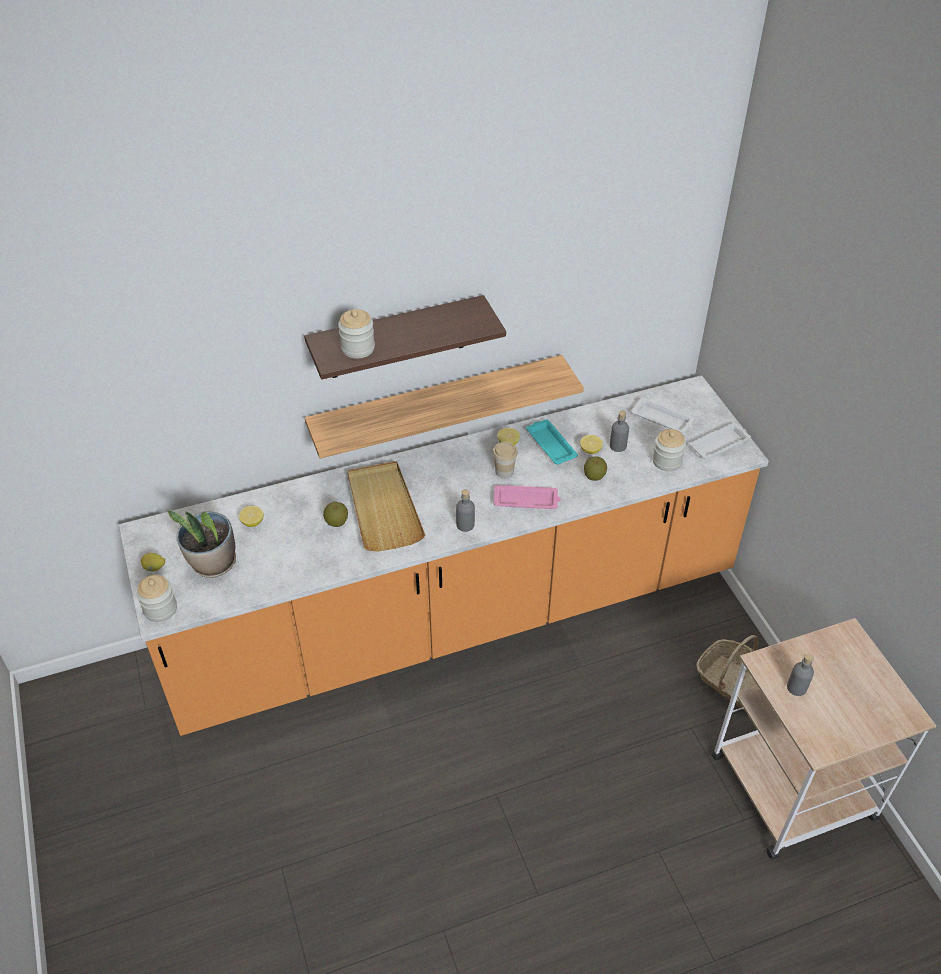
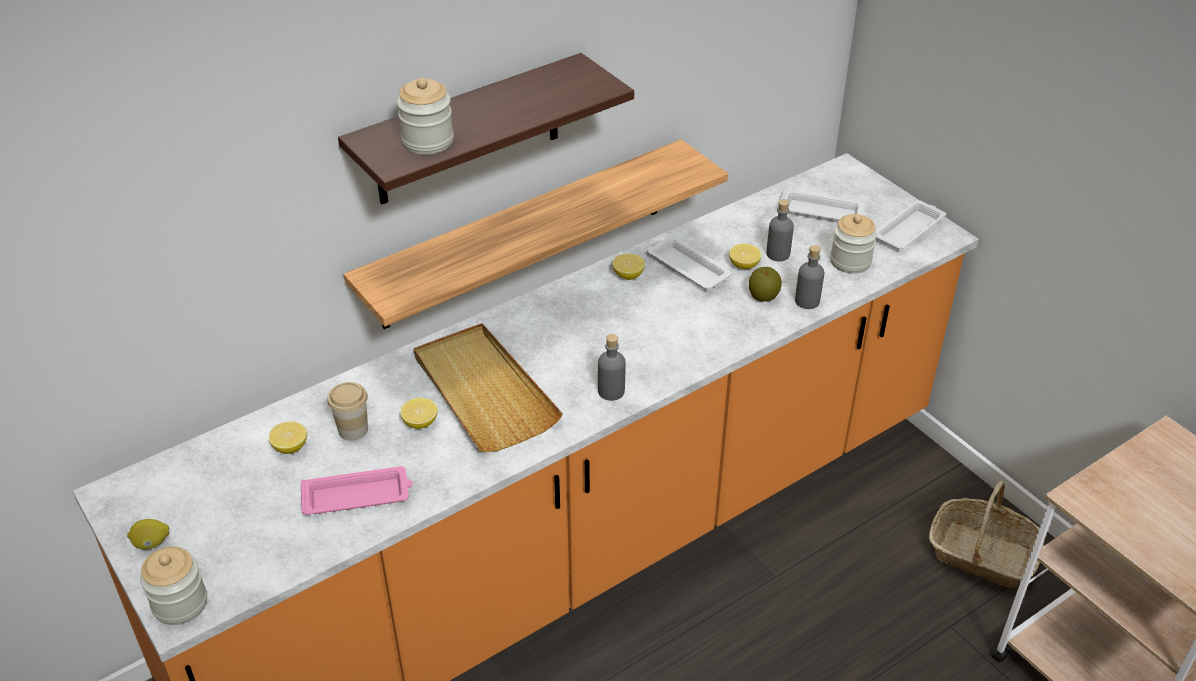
camera: 15 degrees left, 5 degrees down
potted plant [168,510,236,578] -> none
apple [323,502,348,527] -> lemon [400,397,438,429]
cup [493,442,518,478] -> cup moved to [327,382,368,441]
pink tray [494,485,561,509] -> pink tray moved to [301,466,413,515]
turquoise tray [526,419,578,465] -> white tray [647,236,732,290]
grey bottle [787,654,814,696] -> grey bottle moved to [795,245,824,309]

